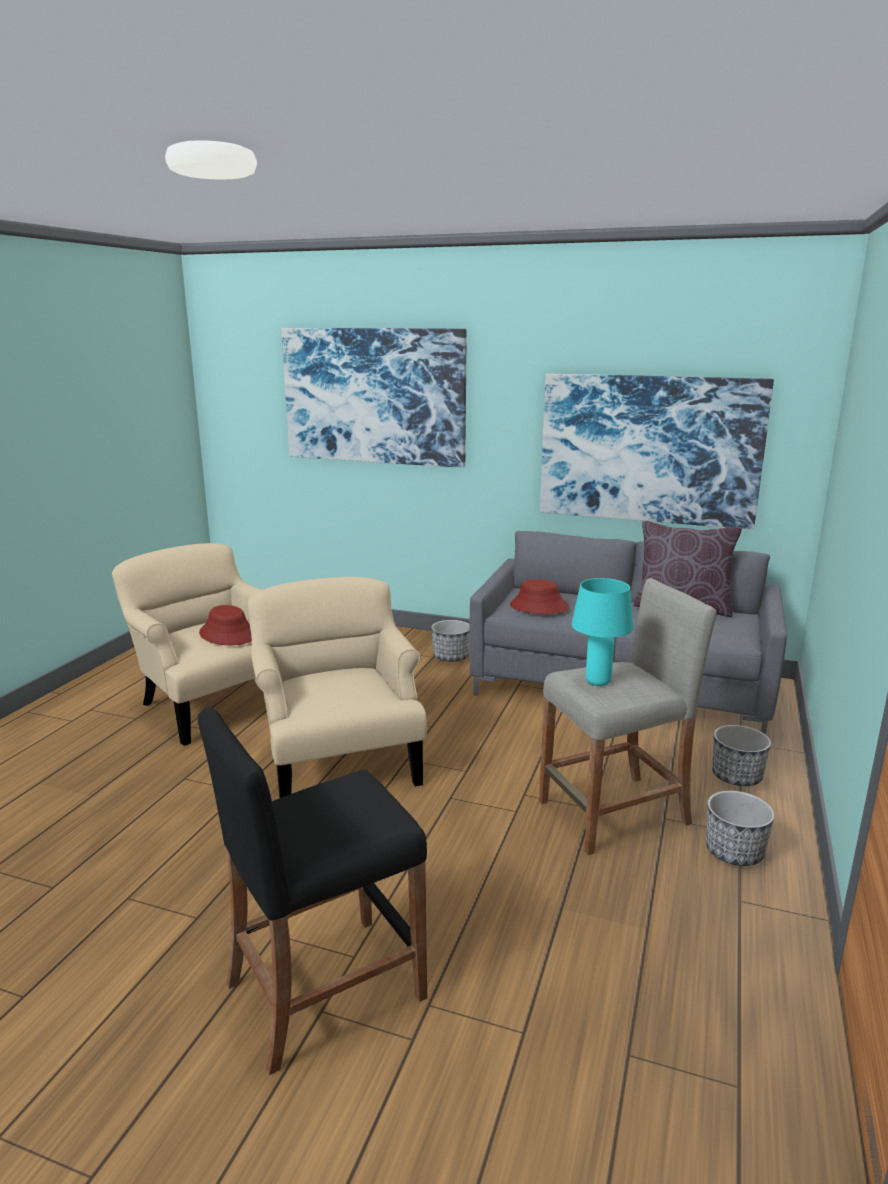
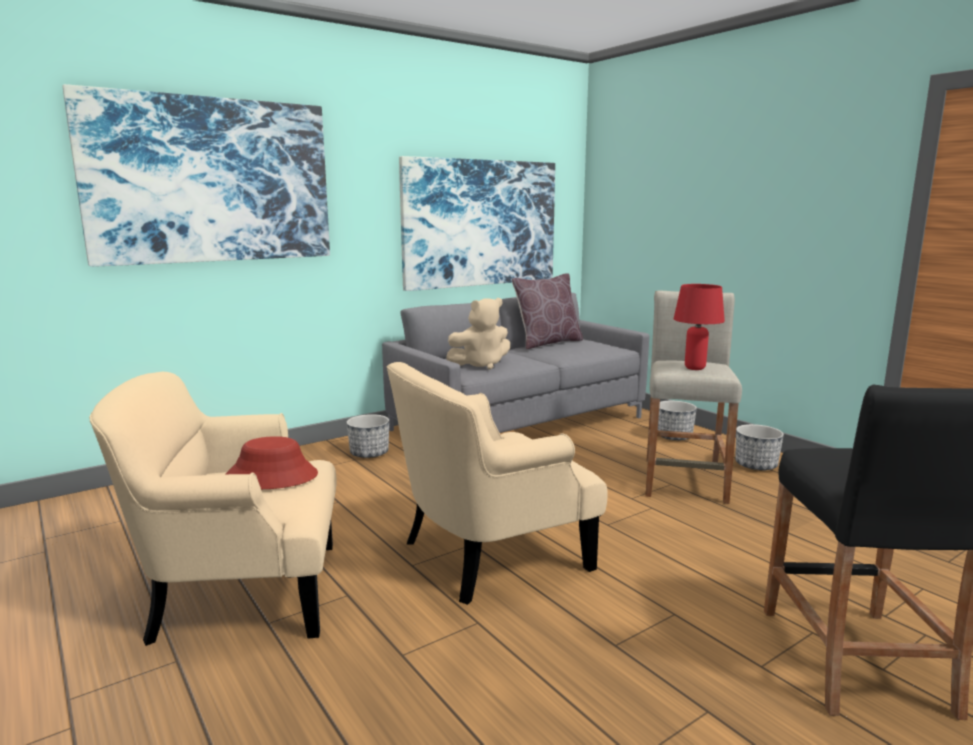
camera: 55 degrees left, 5 degrees down
beige armchair [248,577,427,798] -> beige armchair turned 45 degrees counterclockwise [387,362,608,605]
red hat [510,579,569,614] -> beige plush toy [446,298,510,370]
turquoise table lamp [571,578,633,686] -> red table lamp [674,284,725,370]

